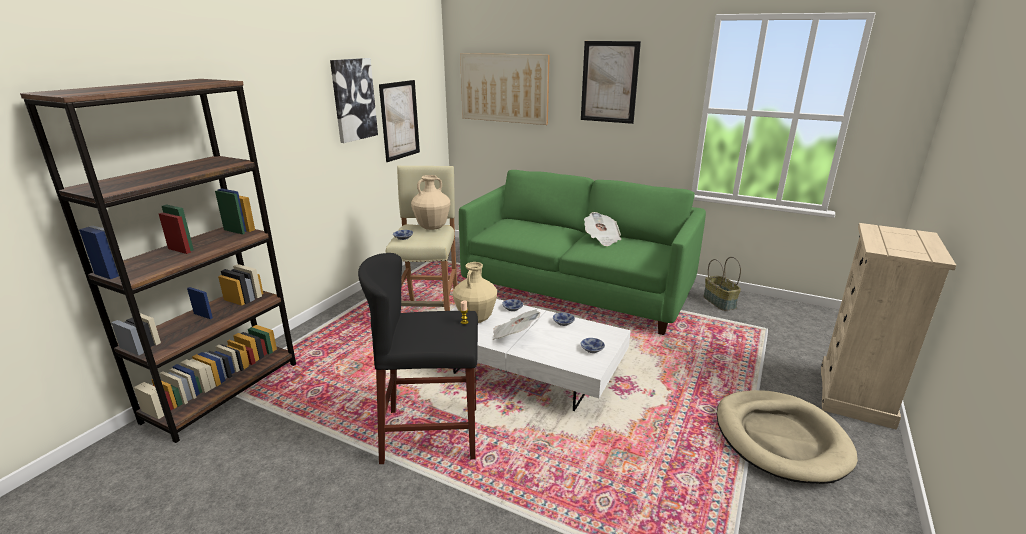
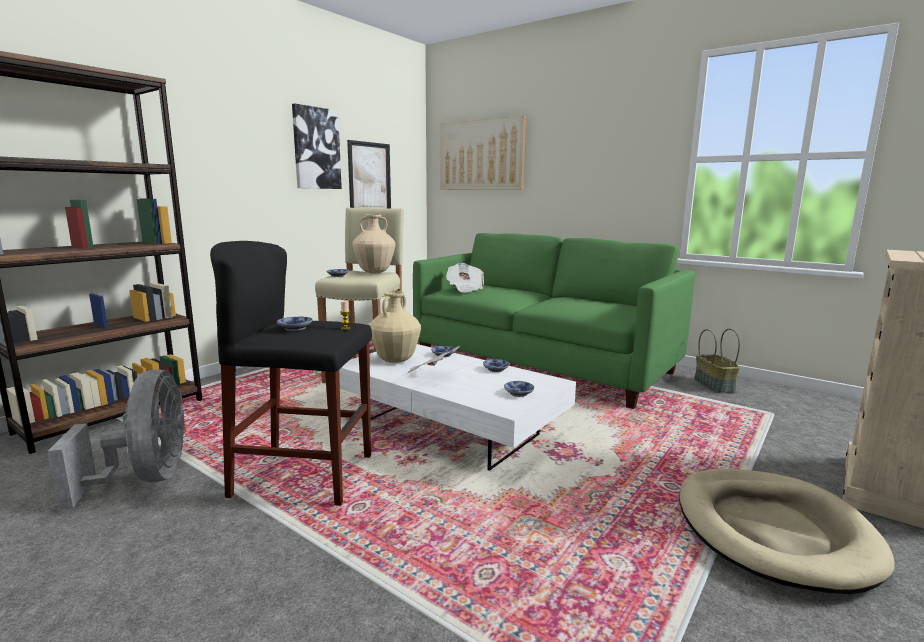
camera: 10 degrees right, 10 degrees down
picture [581,41,641,124] -> none
newspaper [584,212,621,246] -> newspaper moved to [446,263,484,293]
none -> grey fan [47,369,186,510]
none -> bowl [277,317,313,331]

